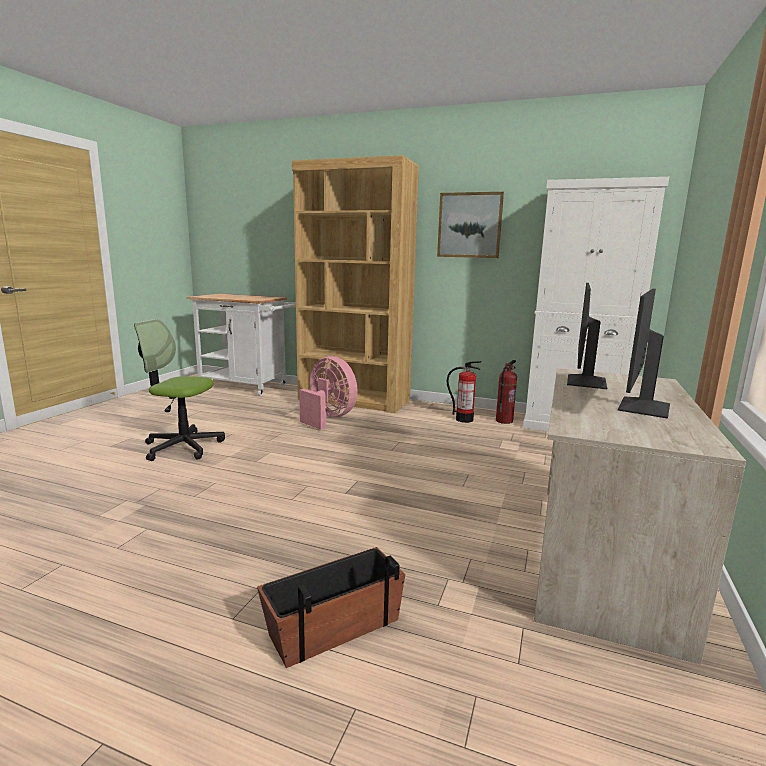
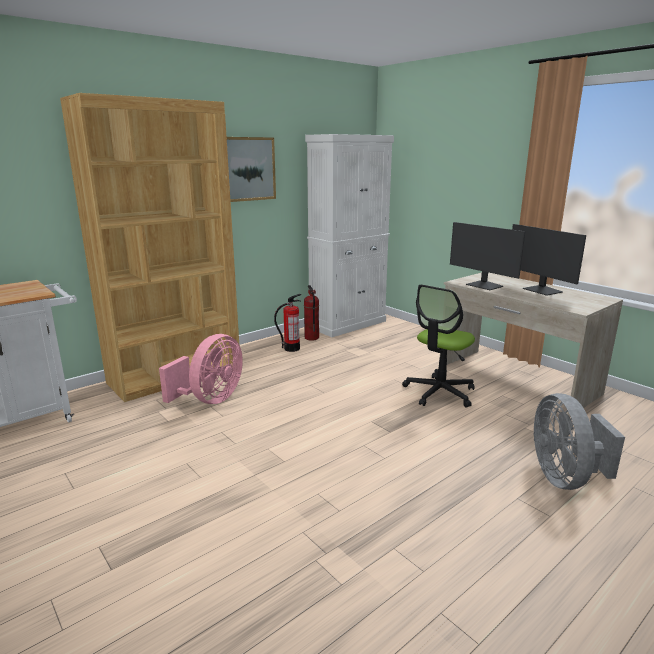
camera: 60 degrees left, 5 degrees up
office chair [134,319,225,461] -> office chair moved to [402,284,475,408]
planter [257,547,405,668] -> grey fan [533,393,625,490]
pink fan [299,356,358,430] -> pink fan turned 135 degrees clockwise [159,334,243,404]

